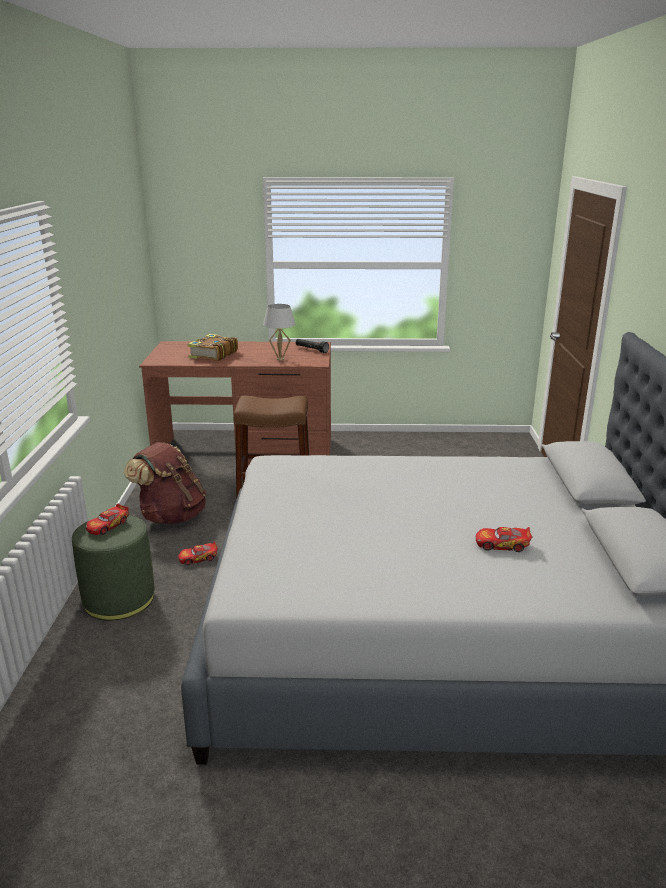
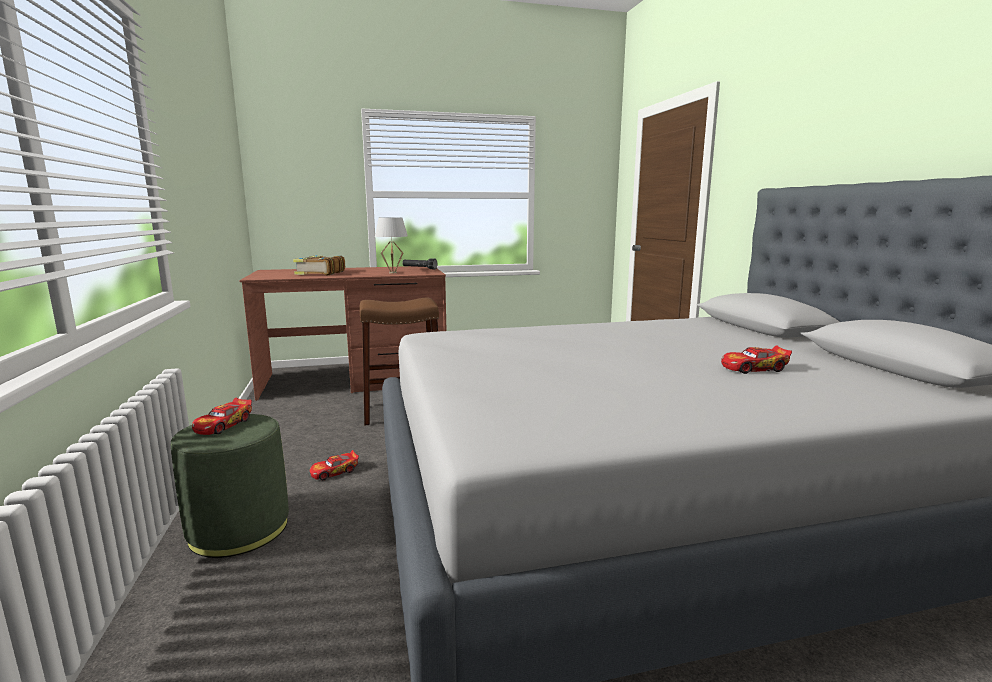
camera: 15 degrees left, 10 degrees down
brown backpack [124,442,206,524] -> none

